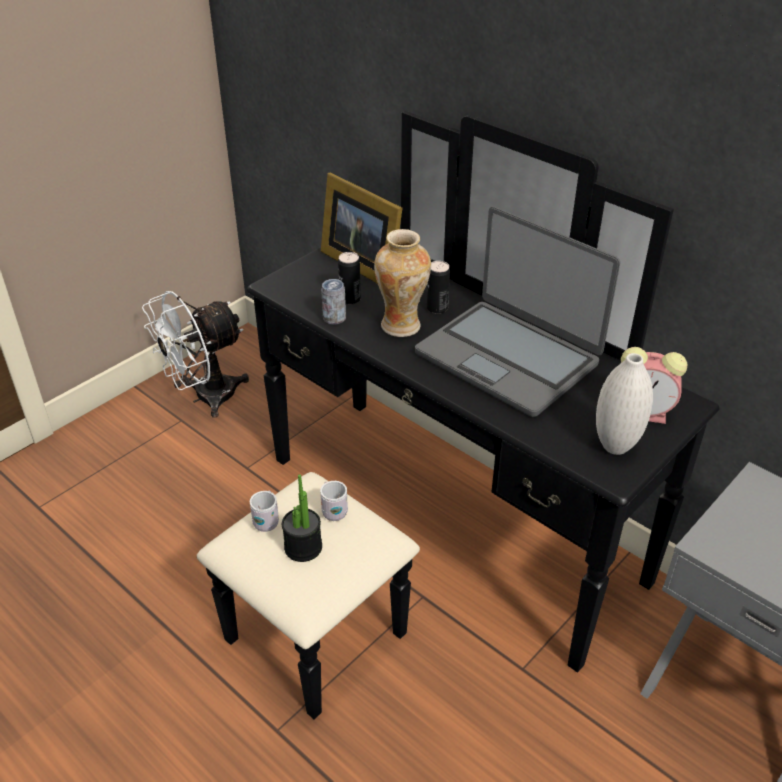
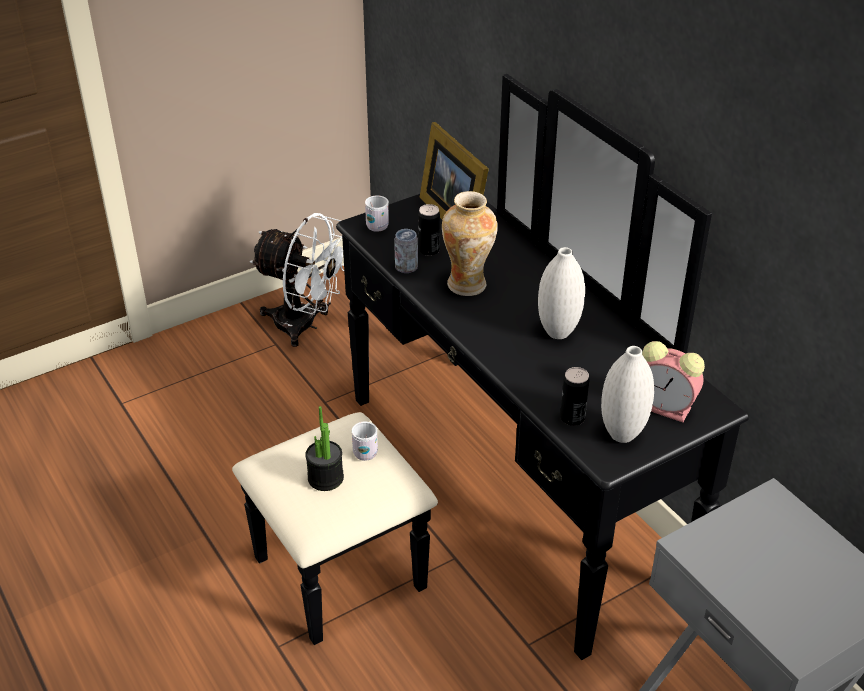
camera: 15 degrees right, 0 degrees up
white fan [142,291,249,418] -> white fan turned 135 degrees counterclockwise [250,213,344,347]
white mug [250,491,279,532] -> white mug moved to [365,195,389,232]
laptop [415,207,620,417] -> white vase [538,247,585,339]
can [427,261,450,314] -> can moved to [560,367,590,426]

